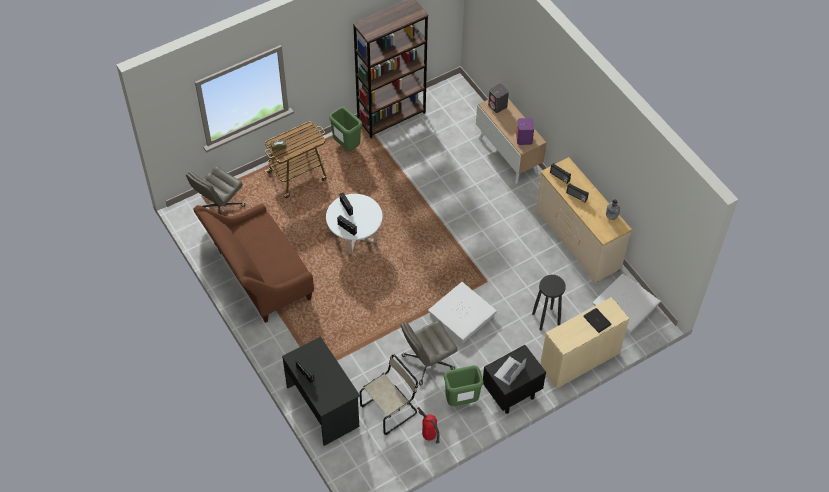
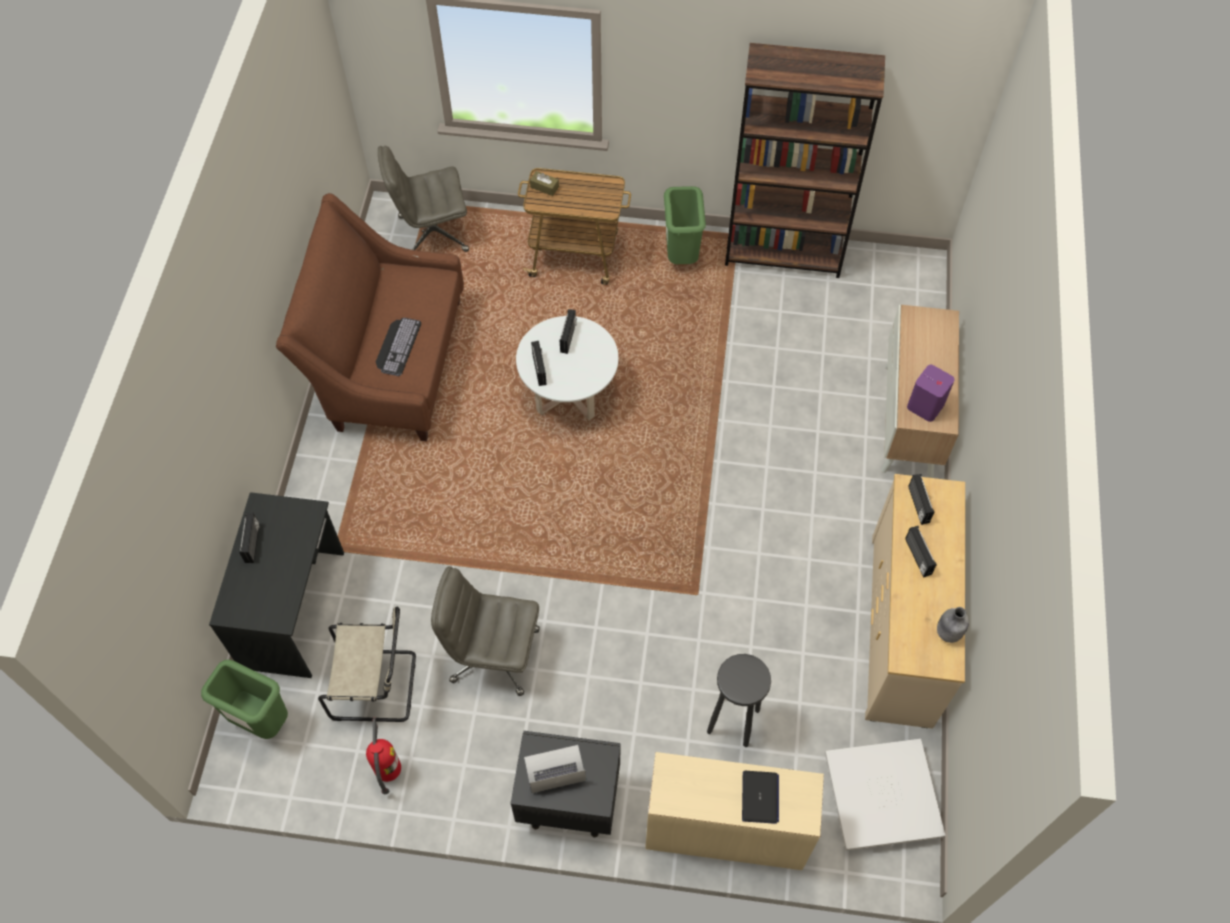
camera: 40 degrees right, 5 degrees up
white storage box [428,282,497,344] -> none
green trash can [444,365,484,406] -> green trash can moved to [201,659,288,739]
grey speaker [488,84,509,113] -> none
none -> keyboard [376,318,421,376]

